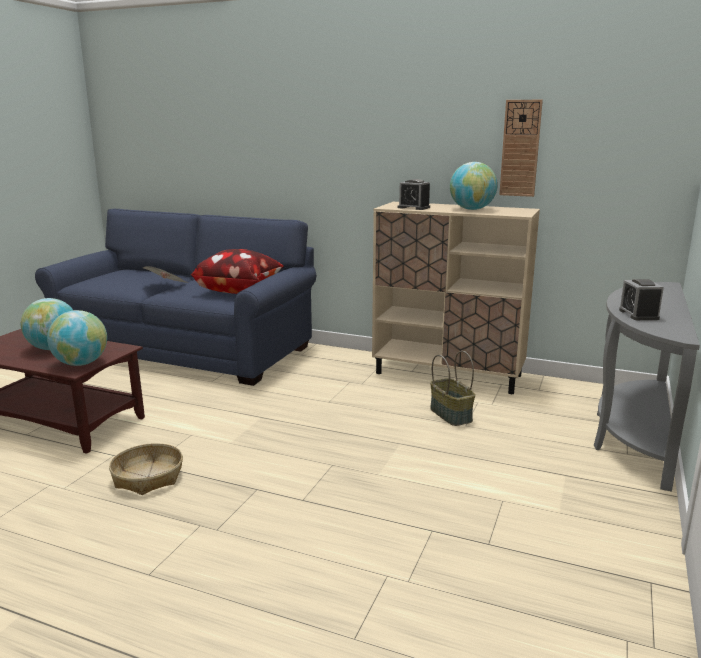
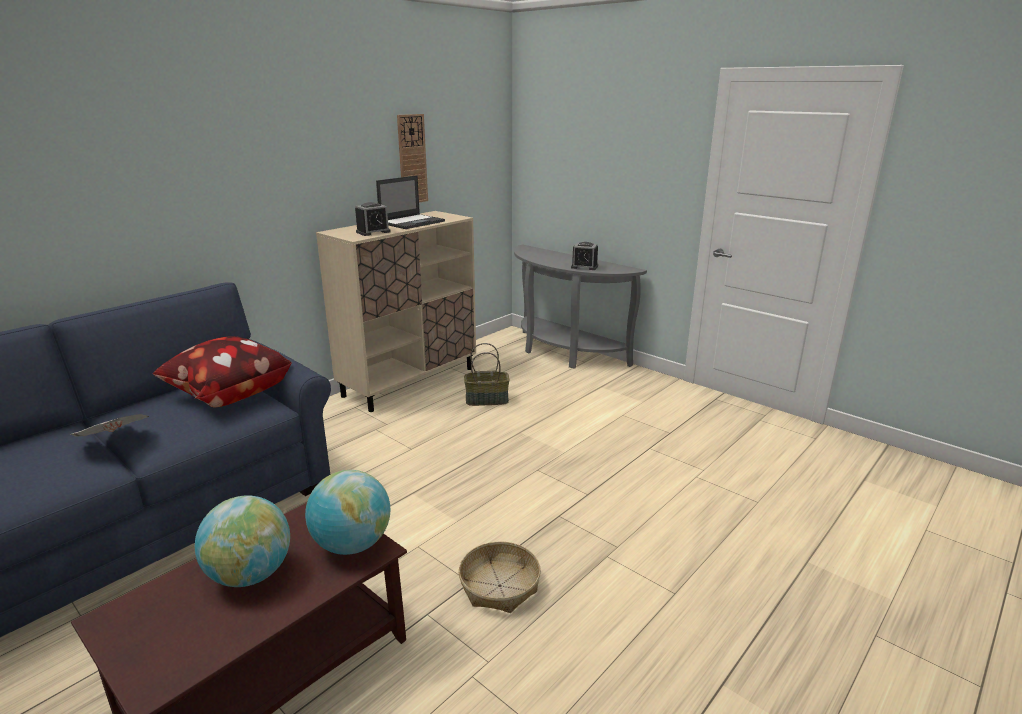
camera: 70 degrees left, 5 degrees up
globe [450,162,498,210] -> laptop [376,175,445,229]

